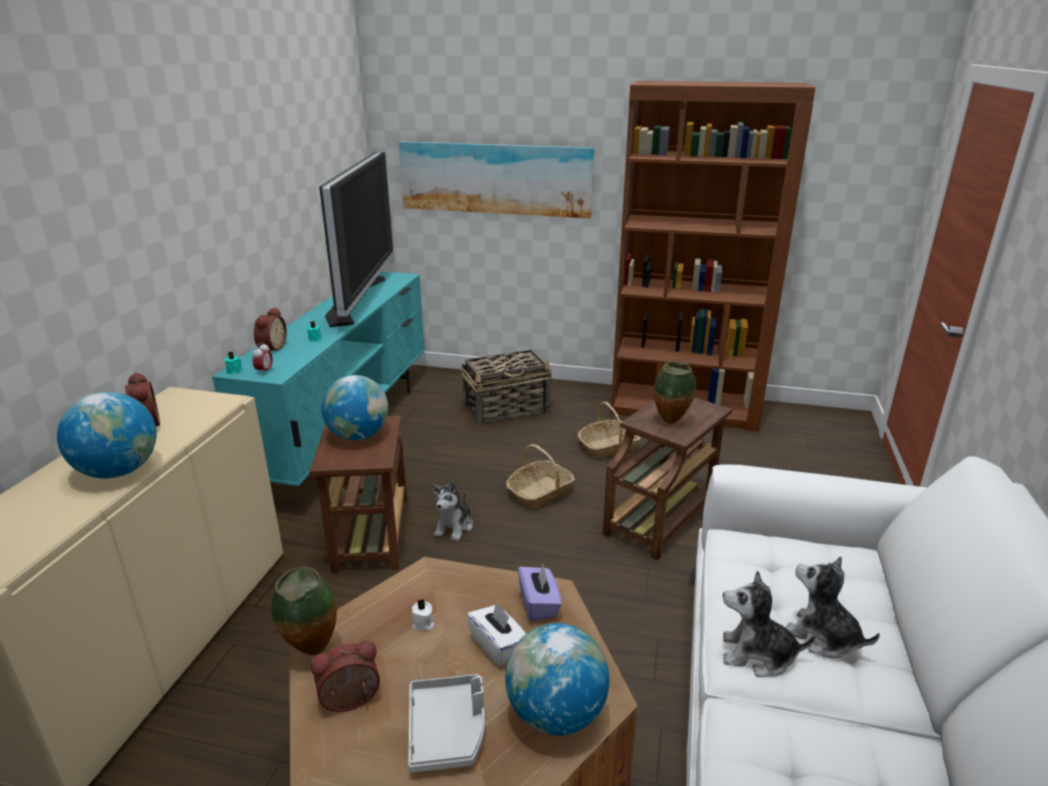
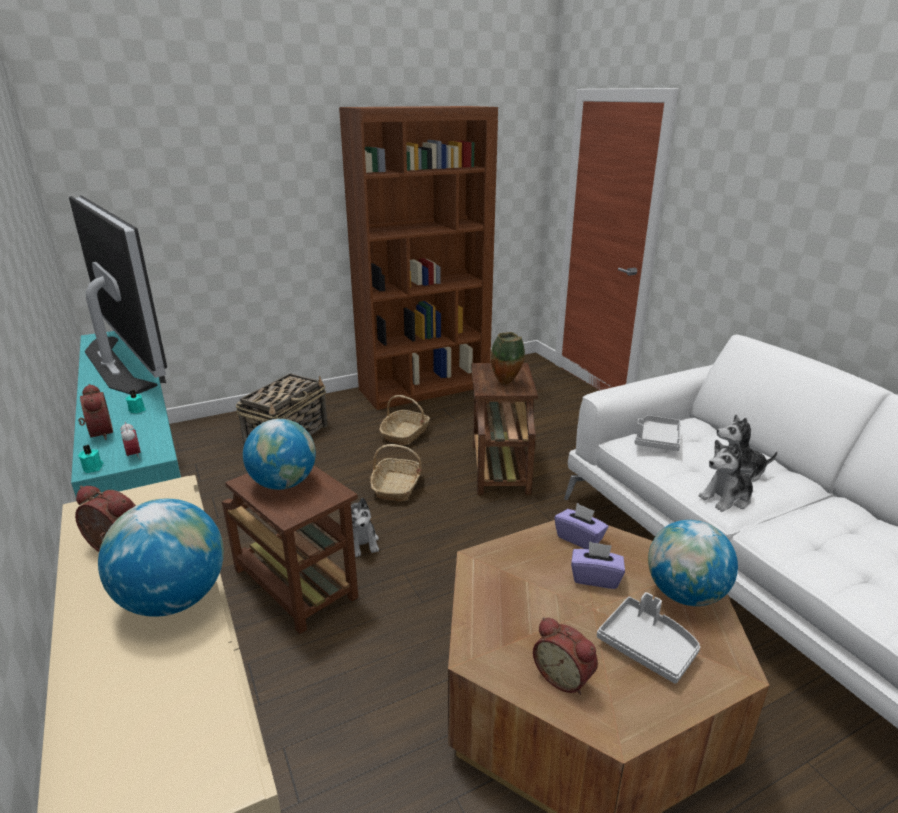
camera: 40 degrees left, 0 degrees up
vase [271,567,337,655] -> none
alarm clock [310,641,380,712] -> alarm clock turned 75 degrees counterclockwise [533,617,598,695]
picture [399,141,594,218] -> none
white candle [412,599,434,631] -> none
white tissue box [467,602,526,666] -> purple tissue box [571,541,625,589]
none -> grey tray [634,415,681,451]

